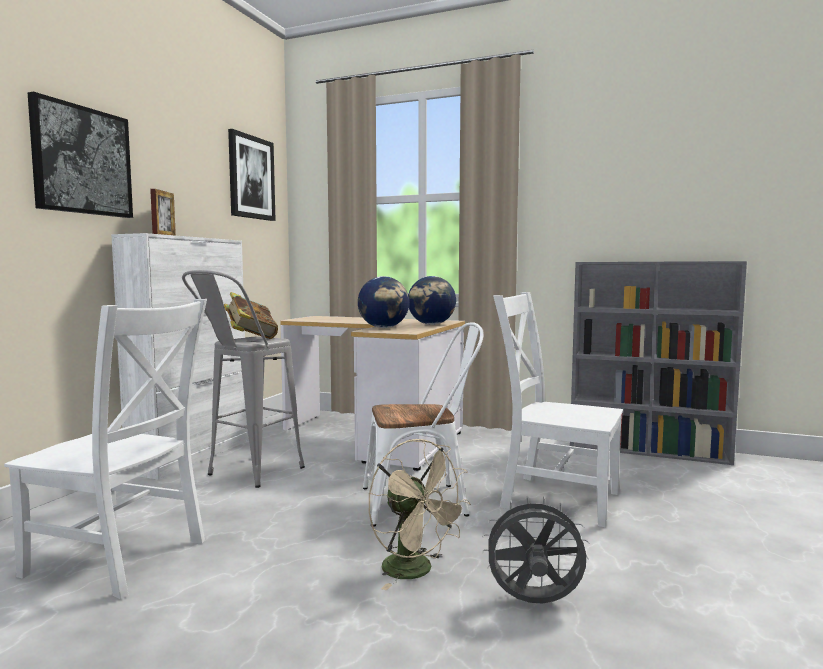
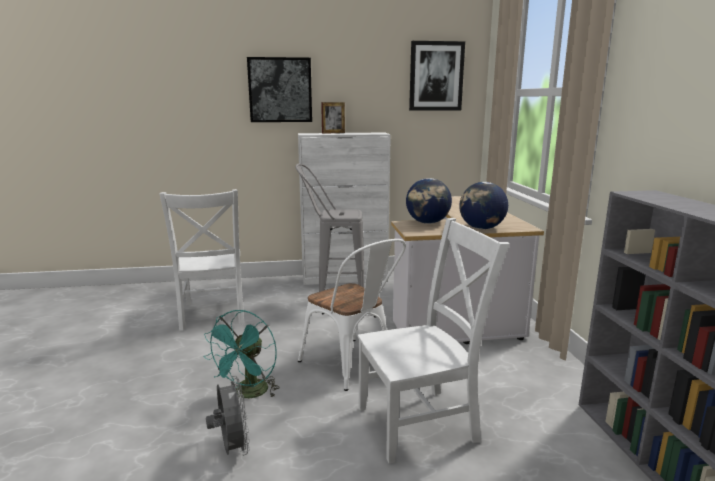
camera: 60 degrees right, 10 degrees up
book [224,292,278,339] -> none
beige fan [368,439,471,590] -> turquoise fan [203,310,280,398]
white chair [493,292,623,527] -> white chair turned 75 degrees clockwise [357,218,509,464]

